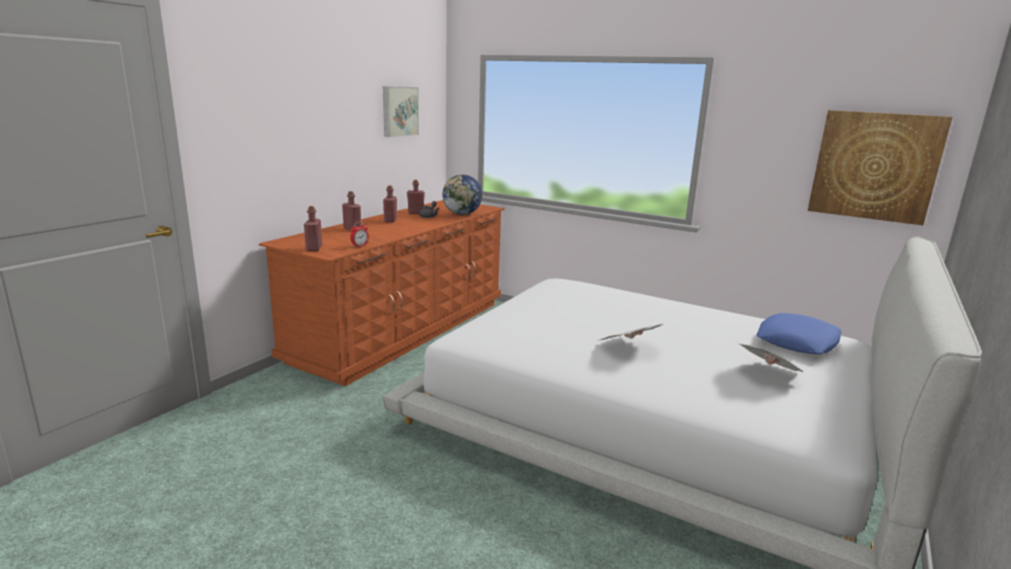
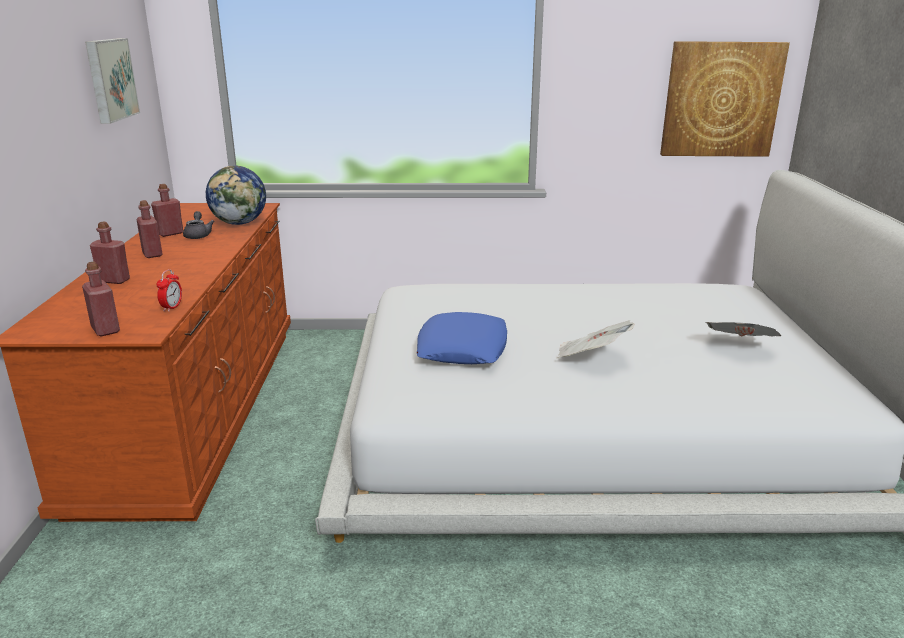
camera: 30 degrees left, 5 degrees up
blue pillow [757,313,841,354] -> blue pillow moved to [417,312,507,364]

